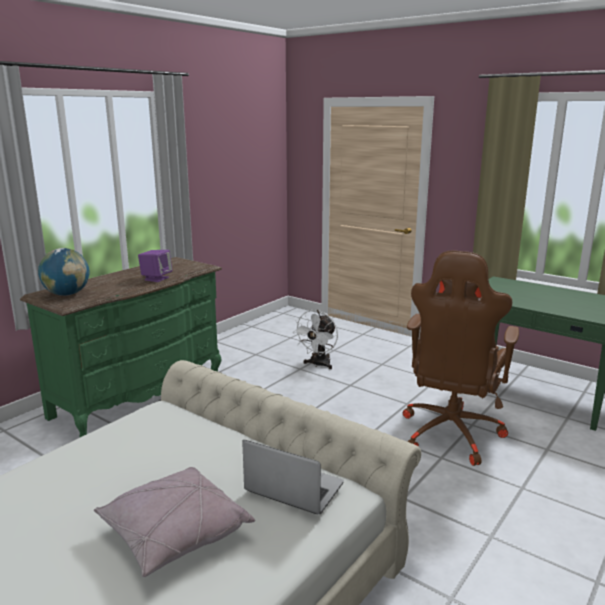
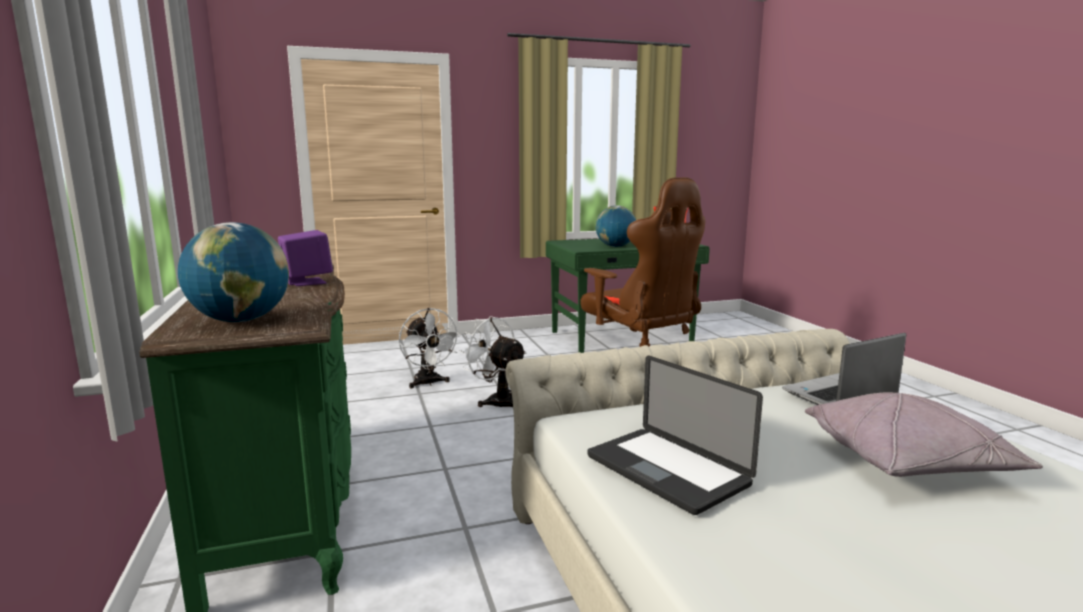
camera: 55 degrees left, 5 degrees down
none -> white fan [459,316,527,407]
none -> laptop [587,355,763,515]
none -> globe [596,205,636,247]

